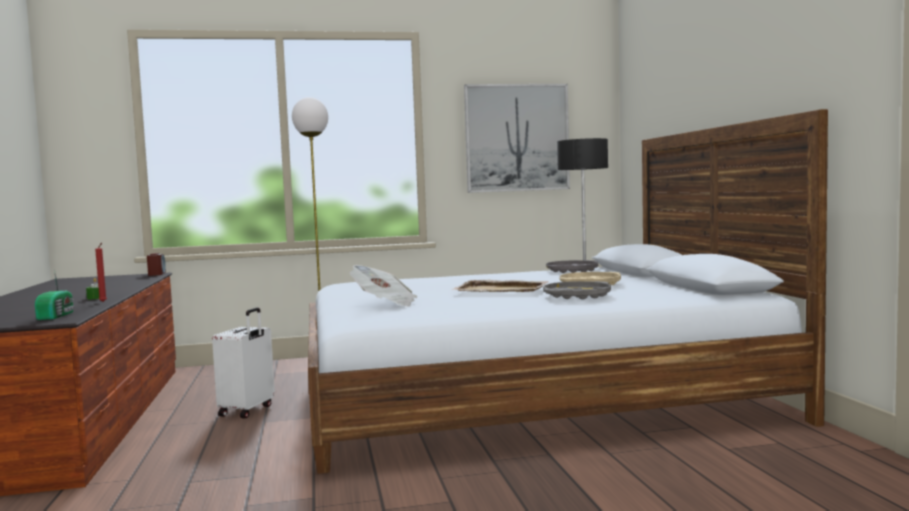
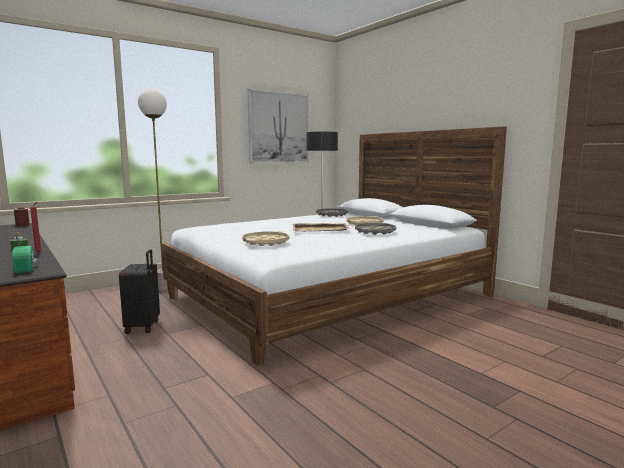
camera: 25 degrees left, 5 degrees up
white suitcase [212,308,275,418] -> black suitcase [119,249,160,334]
newspaper [350,265,417,307] -> beige tray [242,231,290,246]

